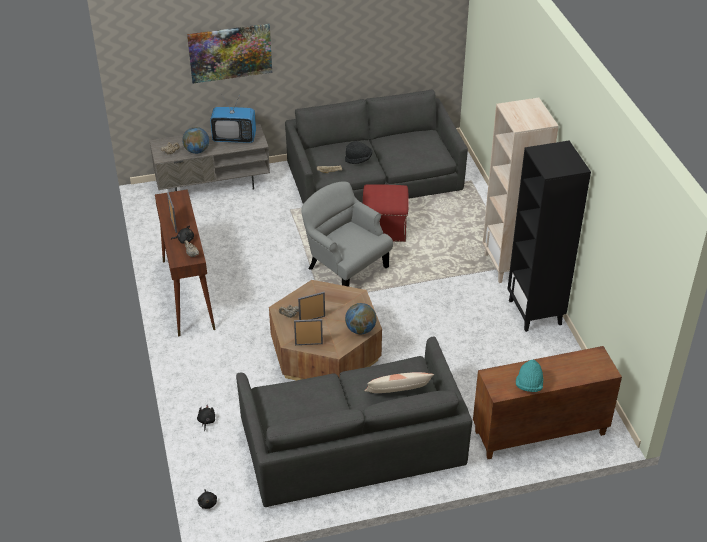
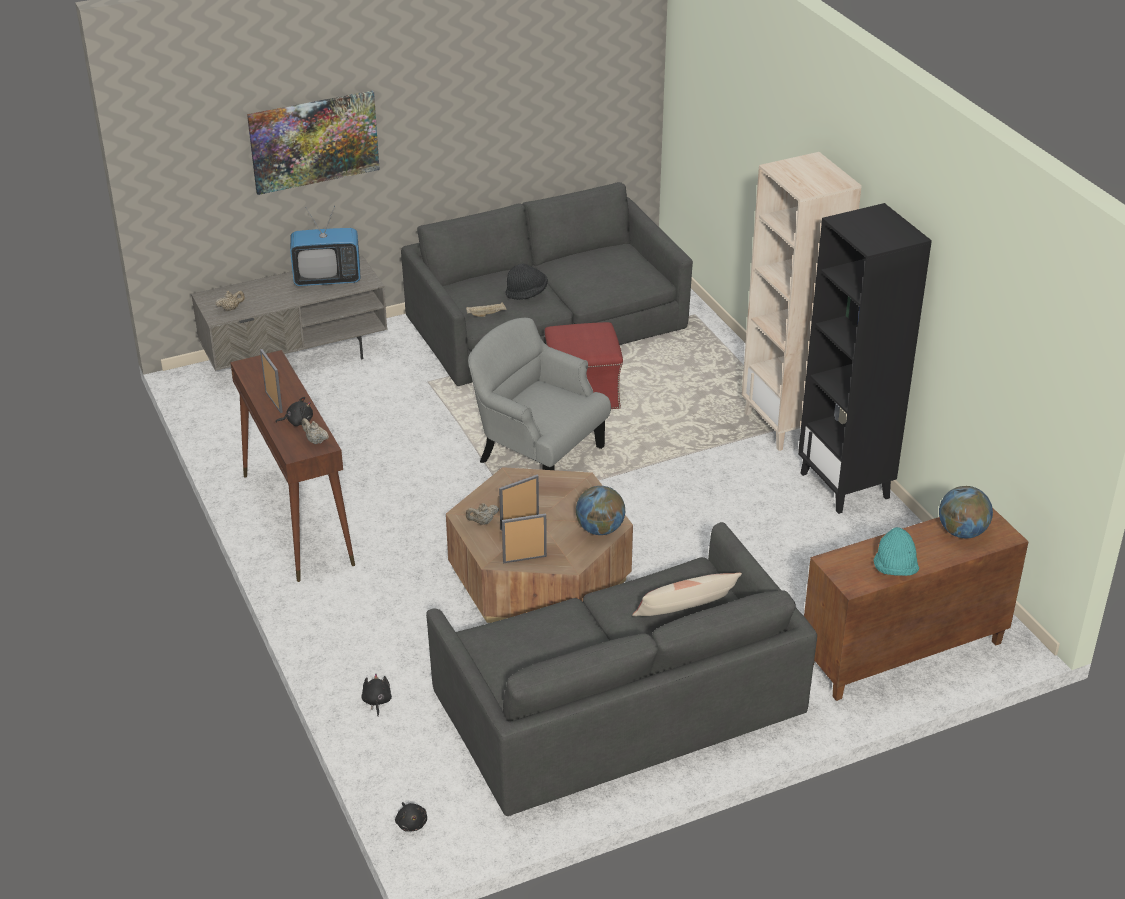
camera: 10 degrees left, 5 degrees down
globe [182,127,209,154] -> globe moved to [939,486,993,538]

